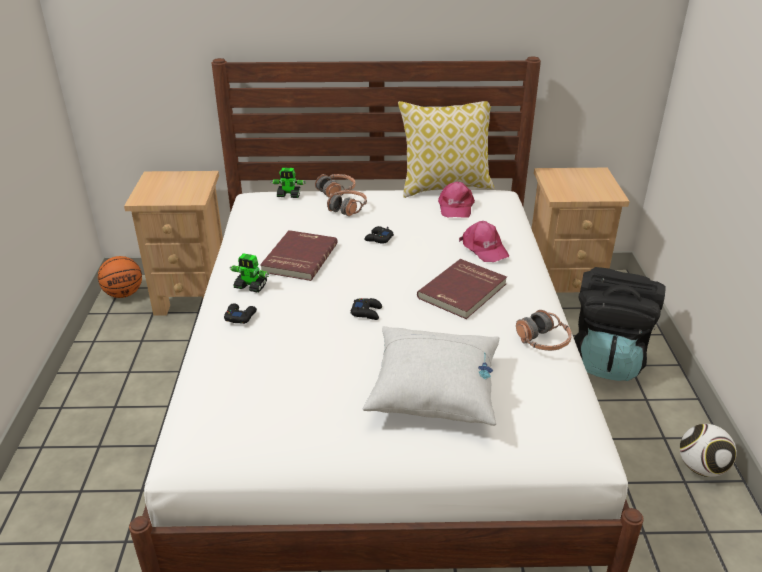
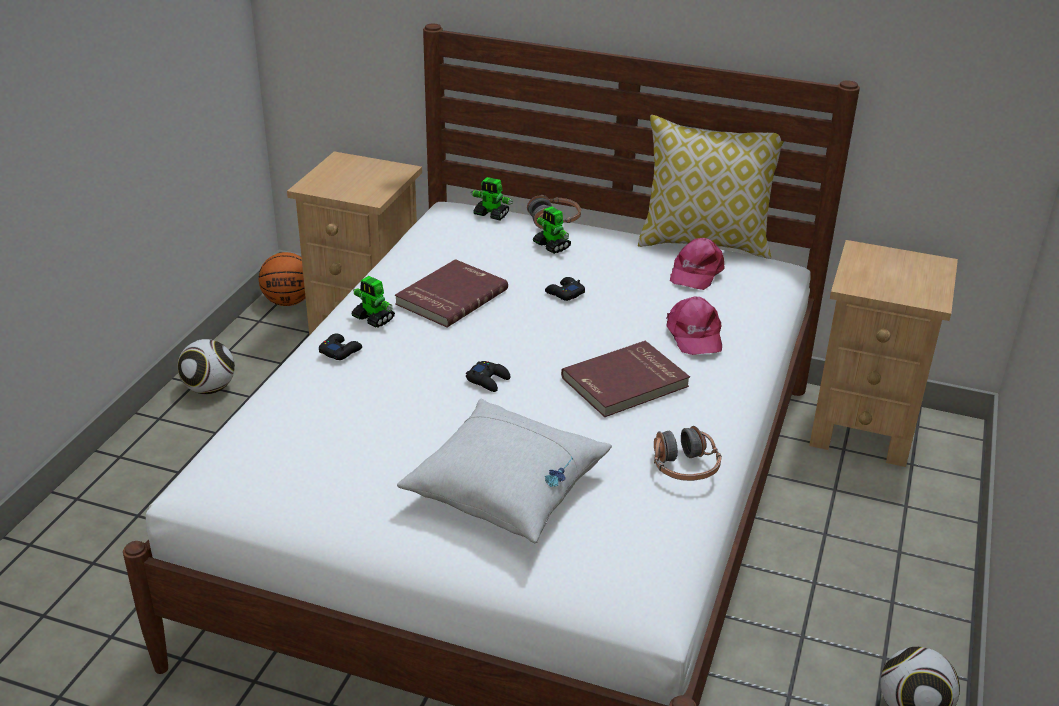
camera: 20 degrees right, 0 degrees up
headphones [327,190,367,216] -> toy robot [533,206,571,254]
black backpack [574,267,666,381] -> none
none -> football [178,339,235,394]

